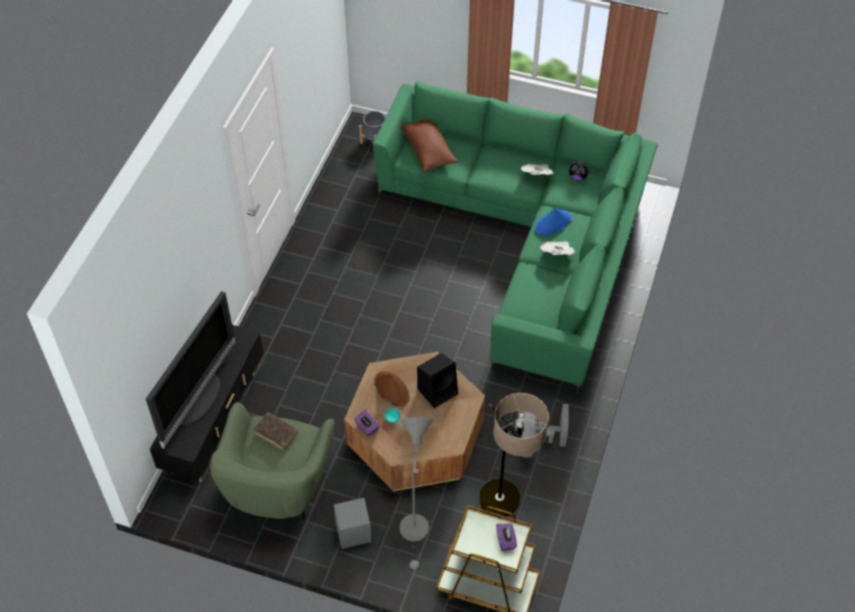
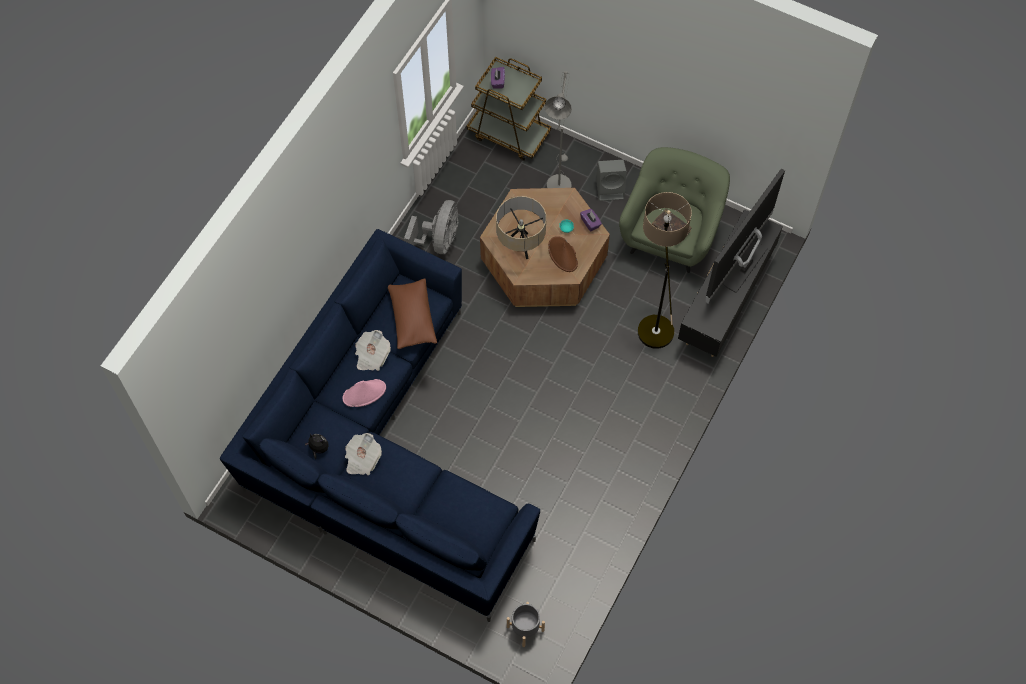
camera: 170 degrees left, 10 degrees up
green sofa [373,81,658,395] -> blue sofa [220,229,540,622]
brown pillow [401,120,458,172] -> brown pillow moved to [388,278,437,349]
black speaker [417,353,458,408] -> beige table lamp [496,196,546,259]
floor lamp [479,393,549,517] -> floor lamp moved to [638,192,692,349]
blue hat [535,208,572,236] -> pink hat [342,379,386,407]

